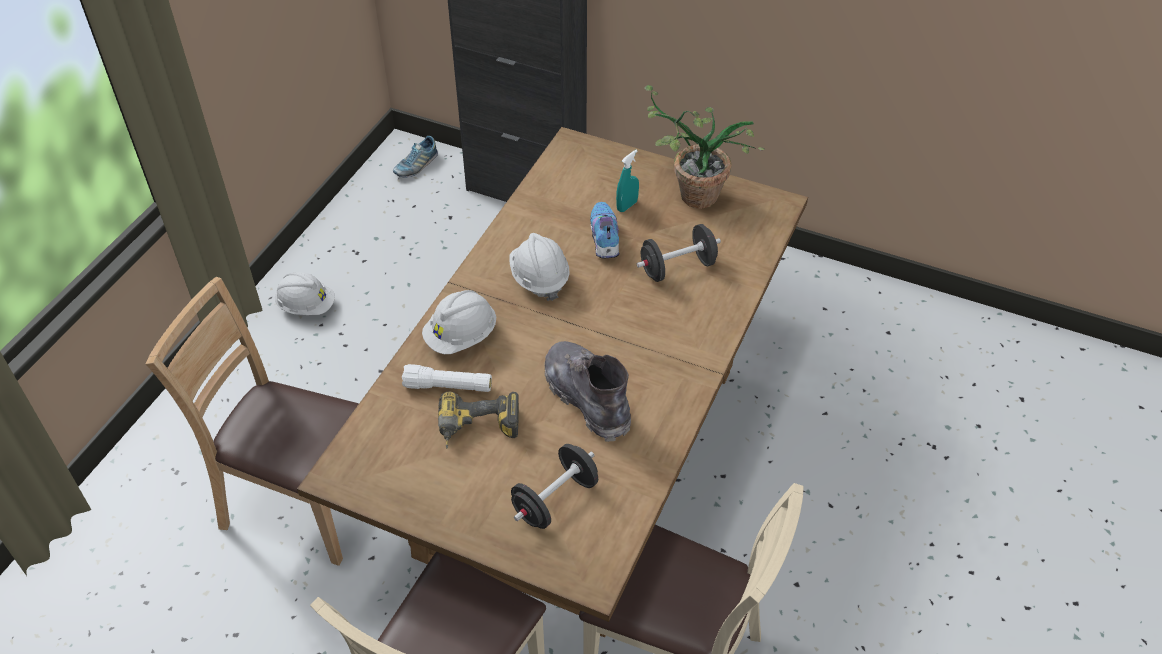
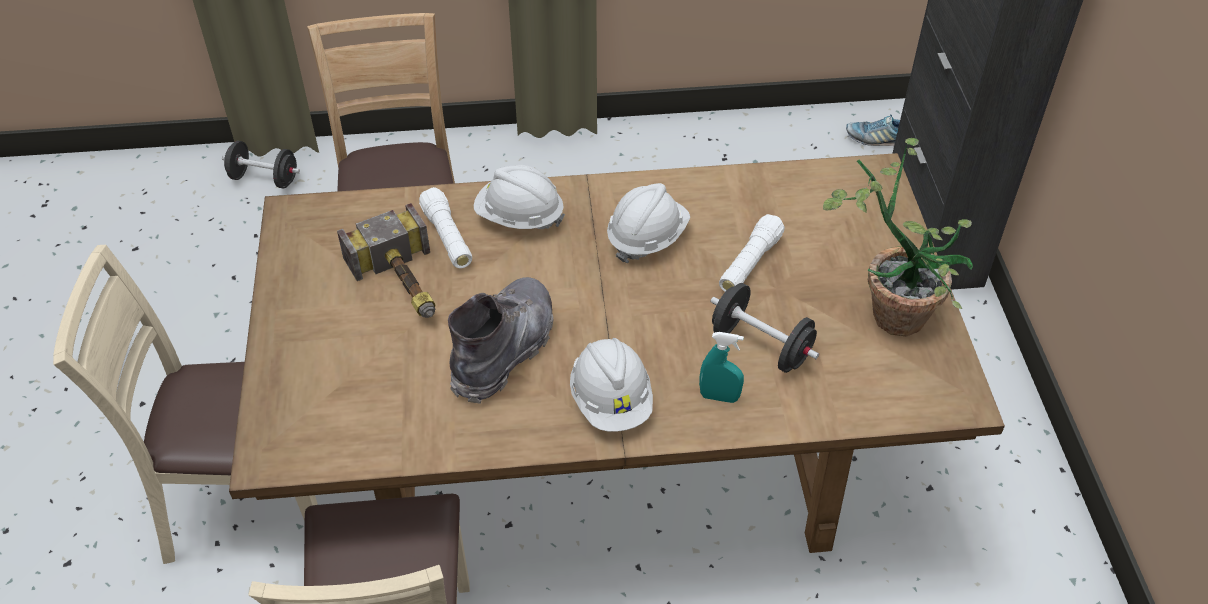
camera: 60 degrees right, 0 degrees up
white hard hat [275,272,335,315] -> white hard hat moved to [570,338,653,432]
power drill [438,391,519,449] -> hammer [337,203,436,318]
black dumbbell [511,444,598,529] -> black dumbbell moved to [222,141,300,188]
shoe [590,202,620,259] -> white flashlight [719,214,785,292]
turquoise spray bottle [616,150,639,212] -> turquoise spray bottle moved to [699,332,744,403]

